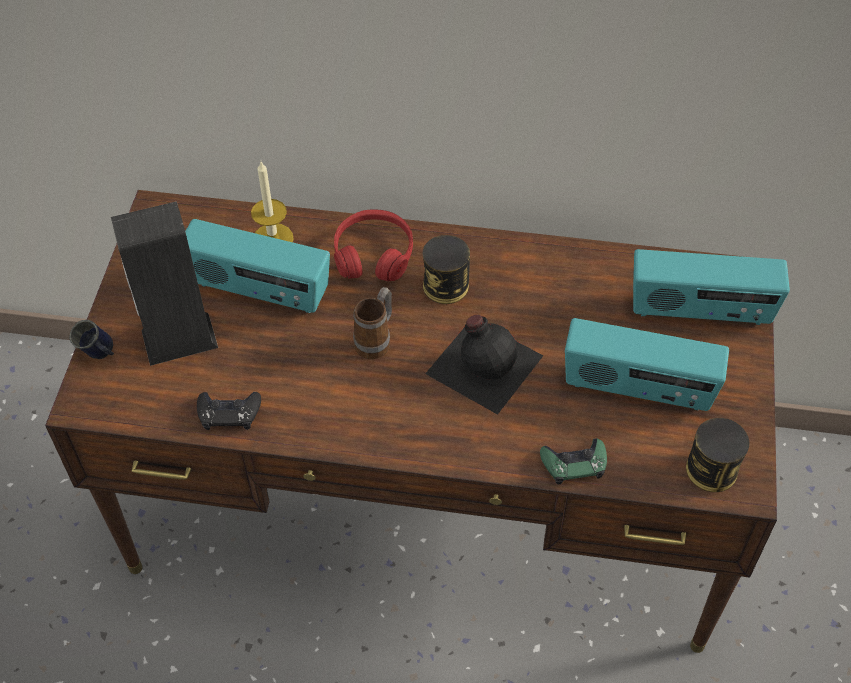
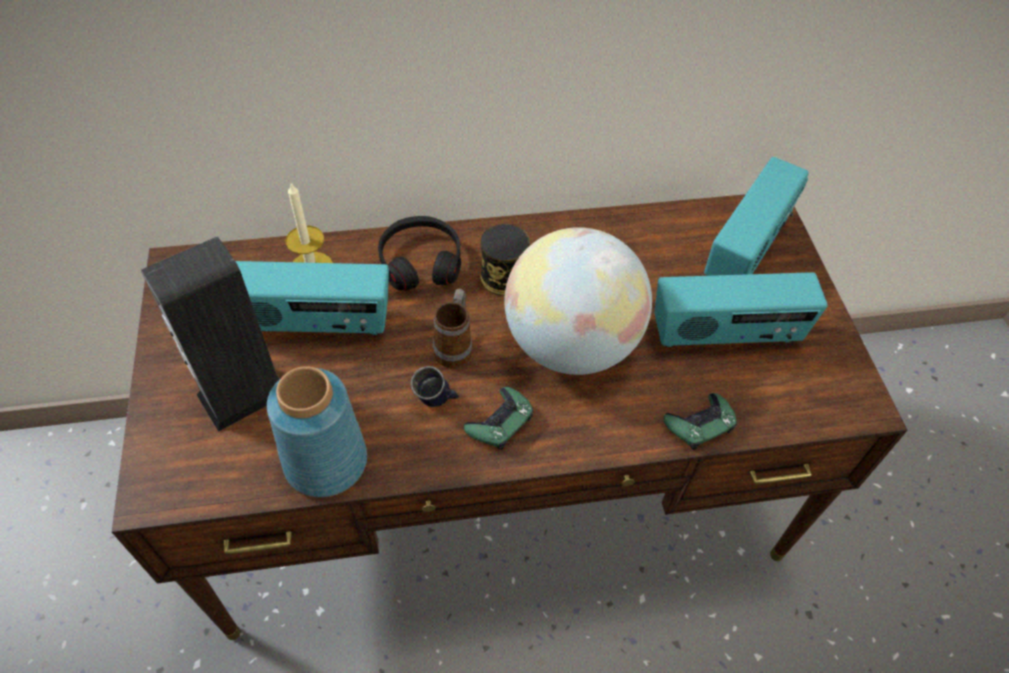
camera: 20 degrees left, 0 degrees up
blue mug [69,320,114,359] -> blue mug moved to [411,366,459,407]
black game controller [197,392,261,430] -> blue vase [267,366,367,497]
red headphones [334,209,413,281] -> black headphones [378,216,461,291]
black bottle [425,315,543,415] -> globe [504,227,652,375]
radio [633,249,790,325] -> radio turned 45 degrees counterclockwise [704,157,809,276]
can [686,418,749,492] -> none
none -> green game controller [464,387,534,450]

